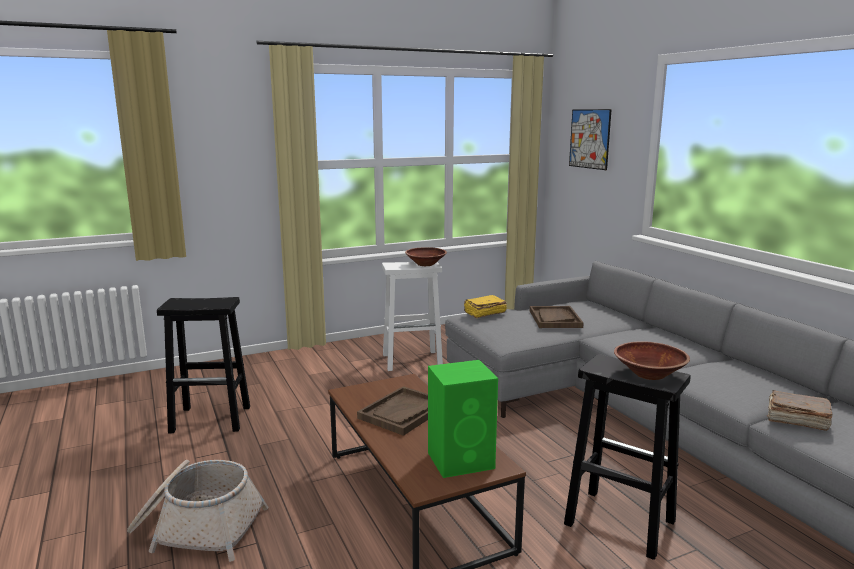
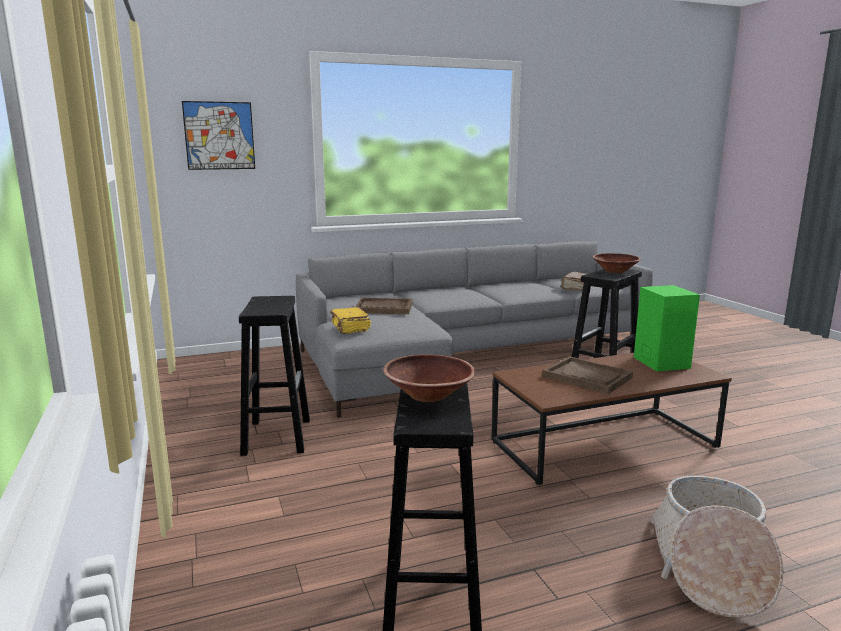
camera: 85 degrees left, 0 degrees up
white stool [382,262,443,371] -> black stool [239,296,310,456]
brown bowl [405,247,447,266] -> brown bowl moved to [383,354,475,402]

